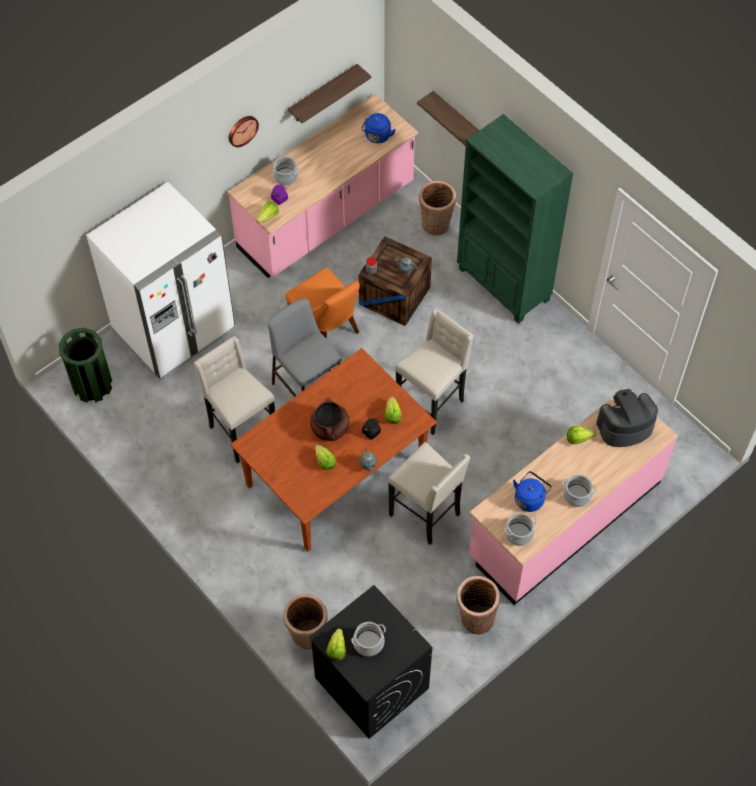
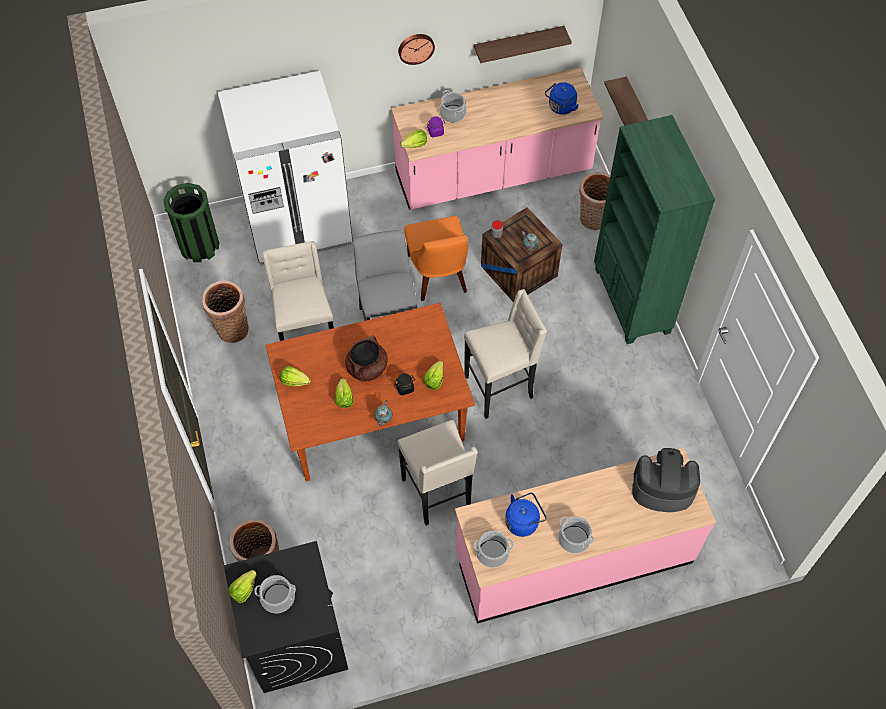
camera: 25 degrees right, 0 degrees up
basket [456,576,500,635] -> basket moved to [202,280,249,343]
lettuce [567,426,596,444] -> lettuce moved to [280,366,311,386]

